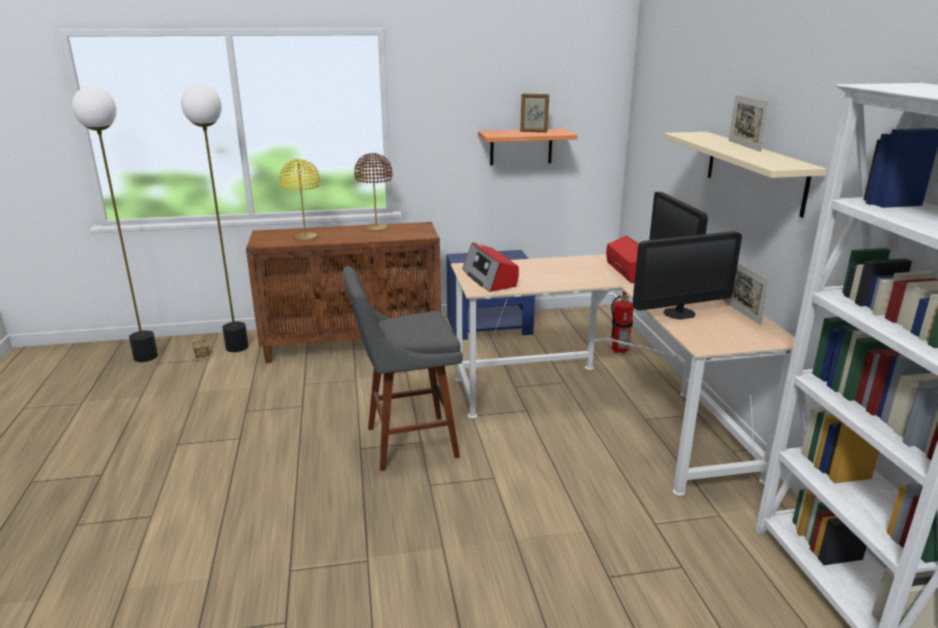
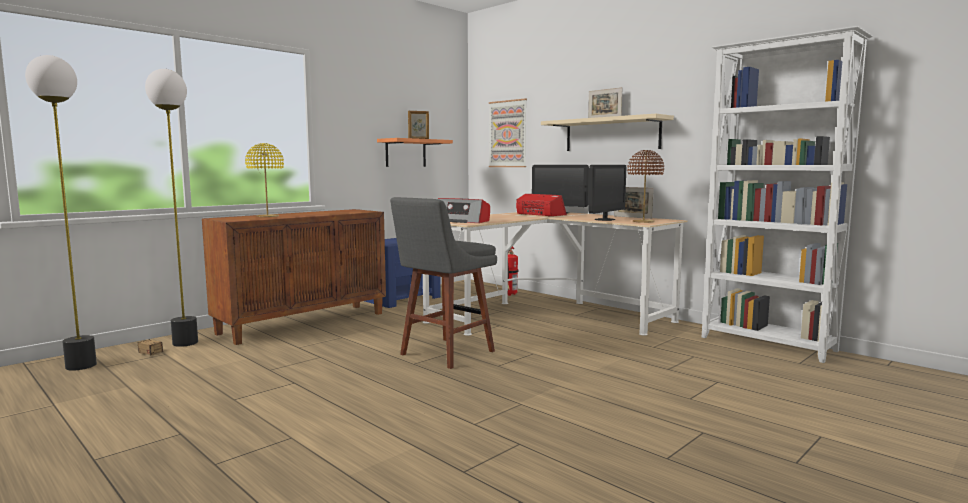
camera: 35 degrees left, 15 degrees down
brown table lamp [354,153,393,231] -> brown table lamp moved to [627,150,664,223]
none -> picture [489,99,527,167]

